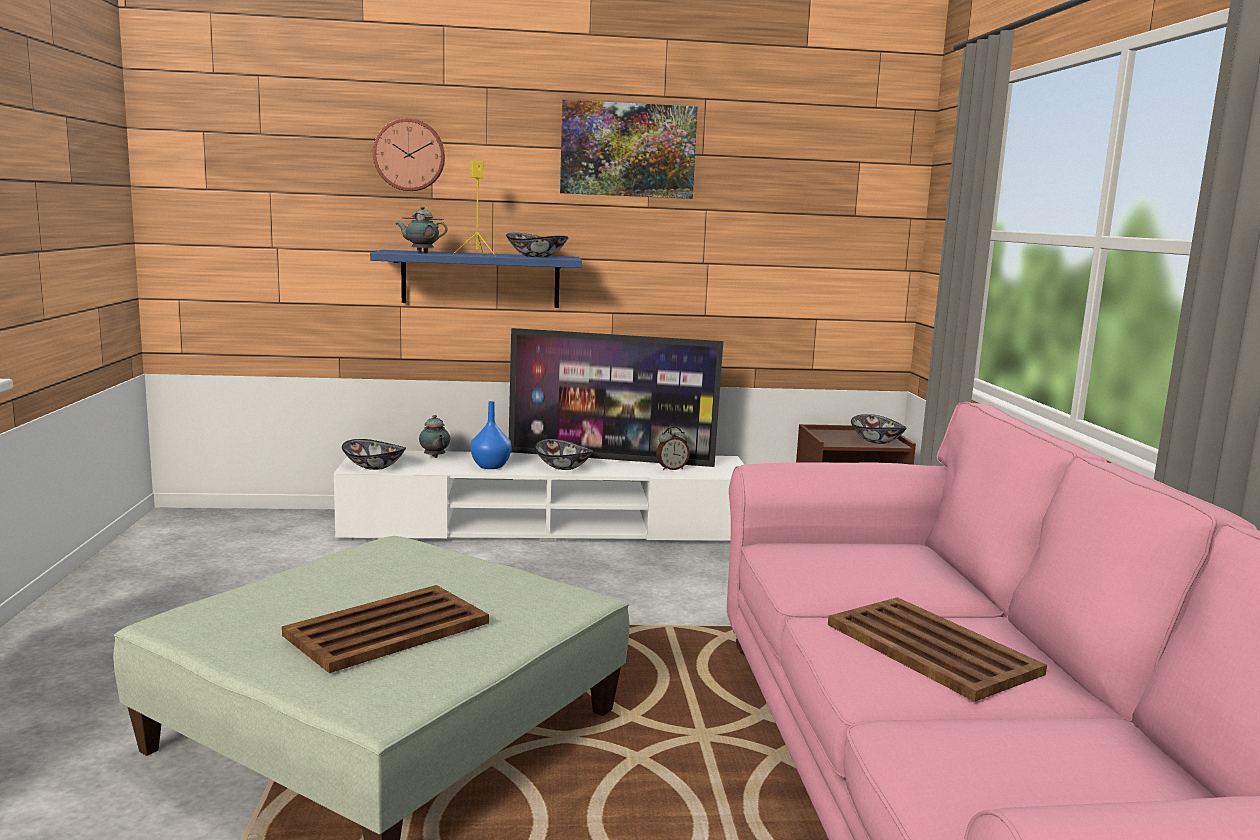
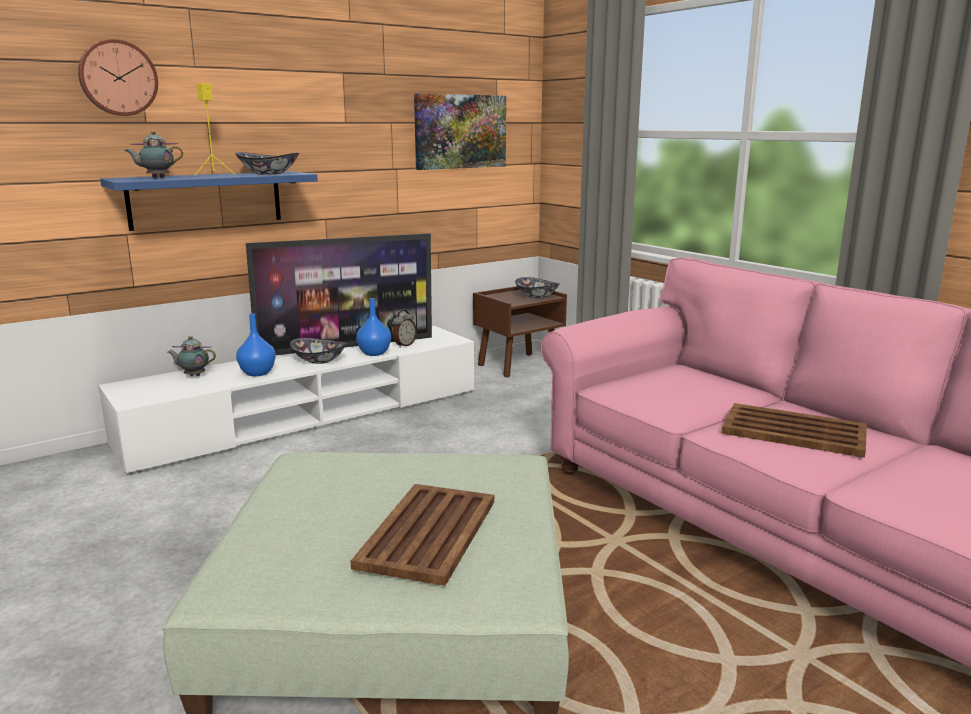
camera: 30 degrees left, 5 degrees up
bowl [342,439,406,470] -> none
teapot [419,415,450,458] -> teapot turned 150 degrees clockwise [168,336,216,376]
picture [560,100,697,199] -> picture moved to [414,94,506,170]
none -> blue vase [356,298,391,356]

